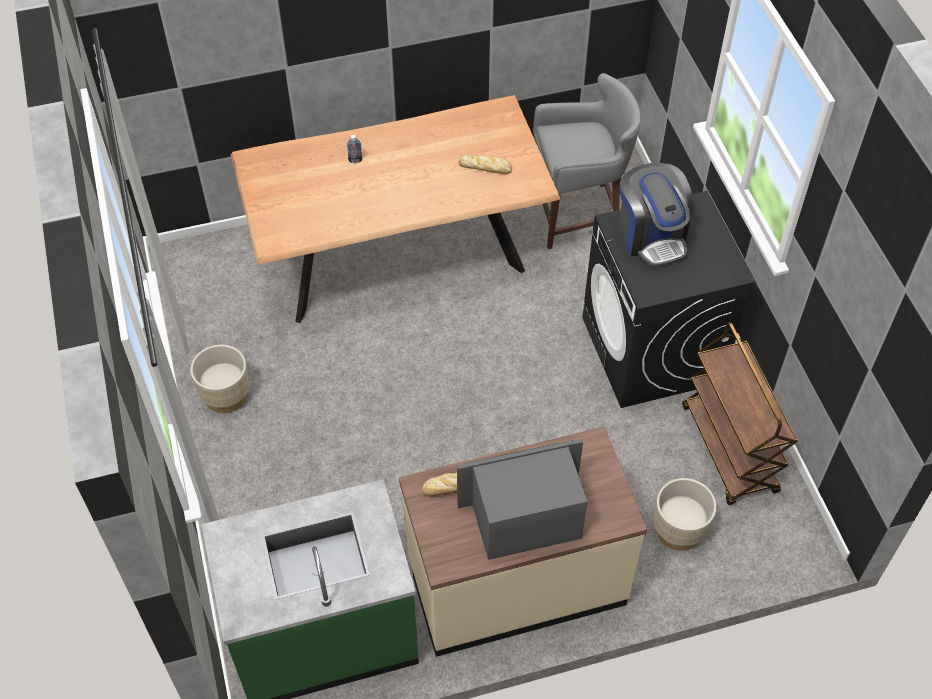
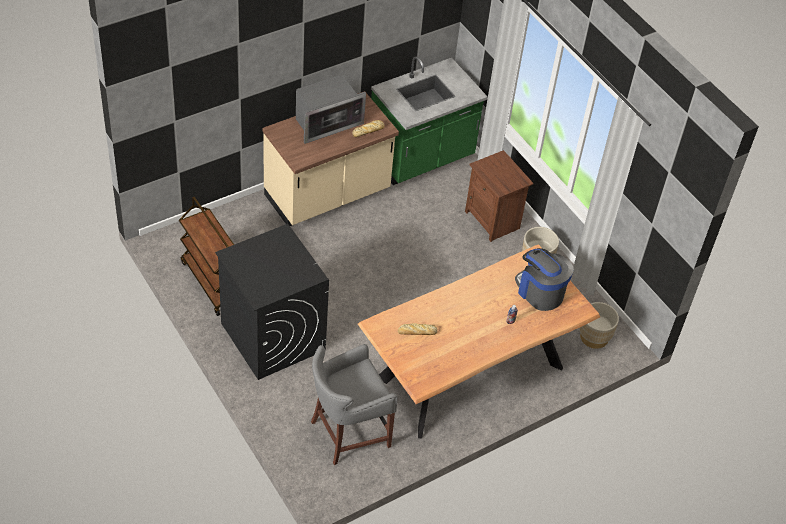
camera: 160 degrees right, 5 degrees down
coffee machine [619,163,693,267] -> coffee machine moved to [515,248,574,311]
beige planter [654,478,717,551] -> beige planter moved to [579,302,619,349]
none -> brown nightstand [465,150,534,242]

